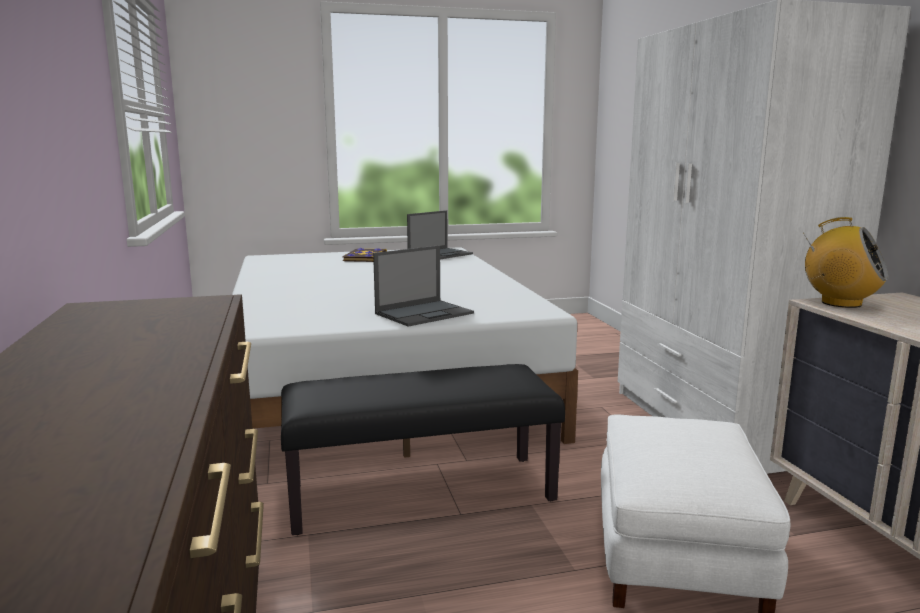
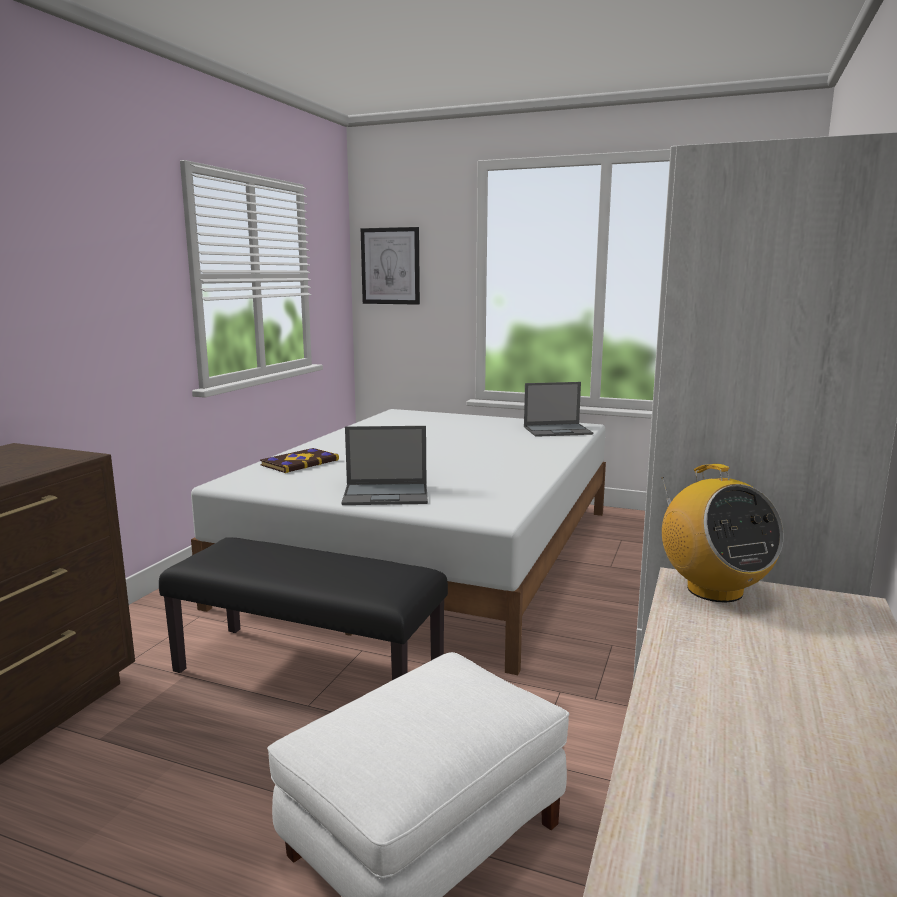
camera: 35 degrees right, 0 degrees up
book [343,248,387,262] -> book moved to [260,448,339,473]
none -> picture [361,227,420,305]

